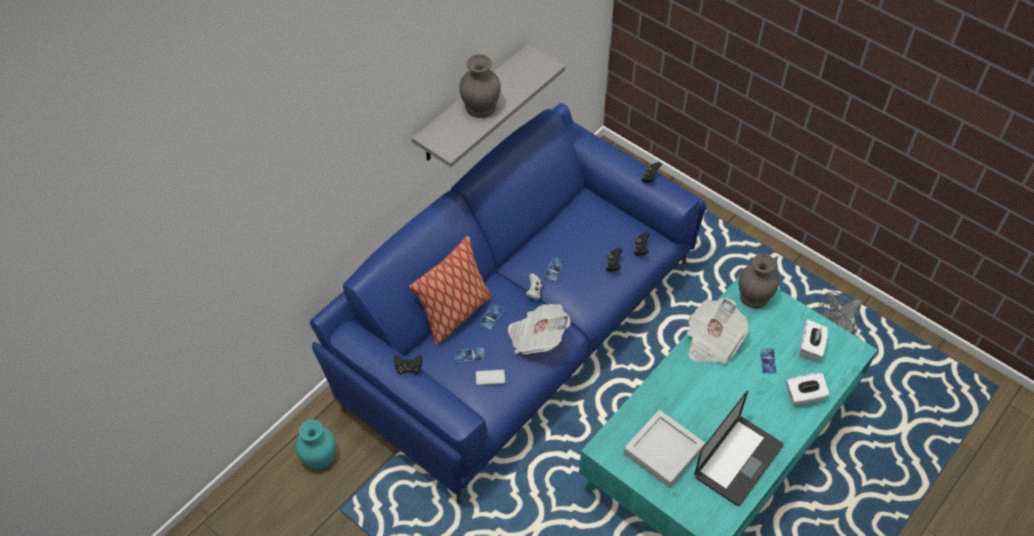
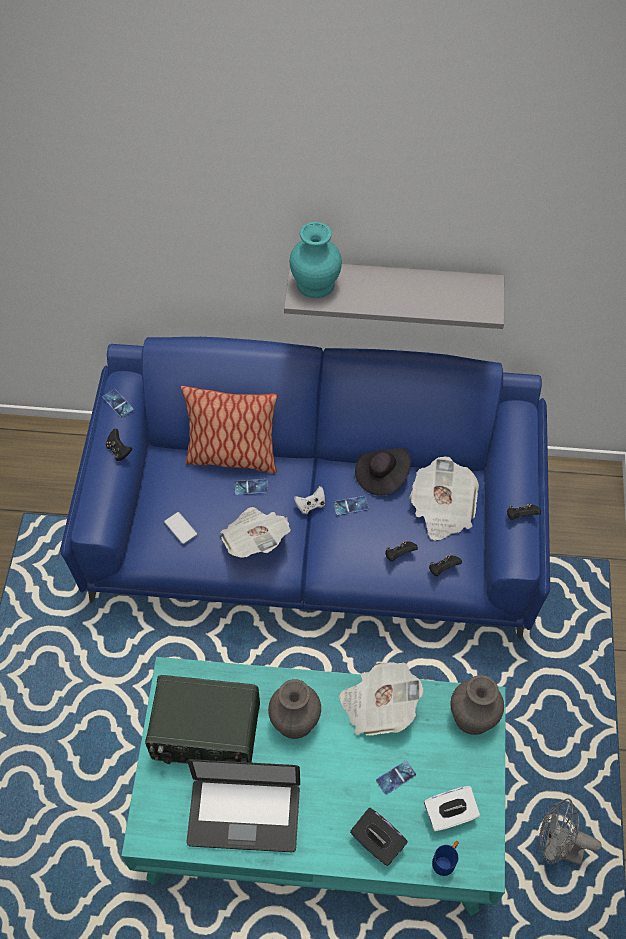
camera: 55 degrees right, 5 degrees up
turquoise vase [295,420,336,470] -> turquoise vase moved to [289,222,342,298]
phone [455,348,485,362] -> phone moved to [103,389,134,418]
grey vase [459,54,501,118] -> grey vase moved to [268,679,321,739]
grey tray [624,410,705,488] -> radio [145,675,260,764]
white tissue box [786,373,829,406] -> black tissue box [350,808,408,866]
none -> black hat [355,448,411,496]
none -> newspaper [410,456,479,541]
none -> blue mug [432,841,458,876]

